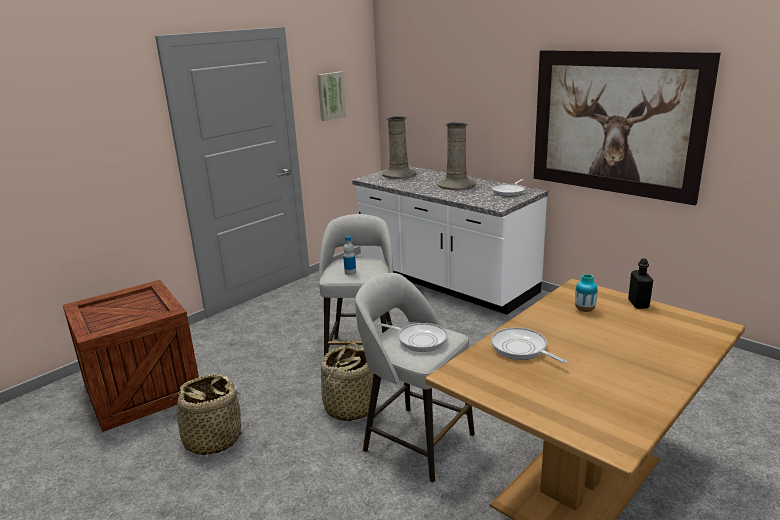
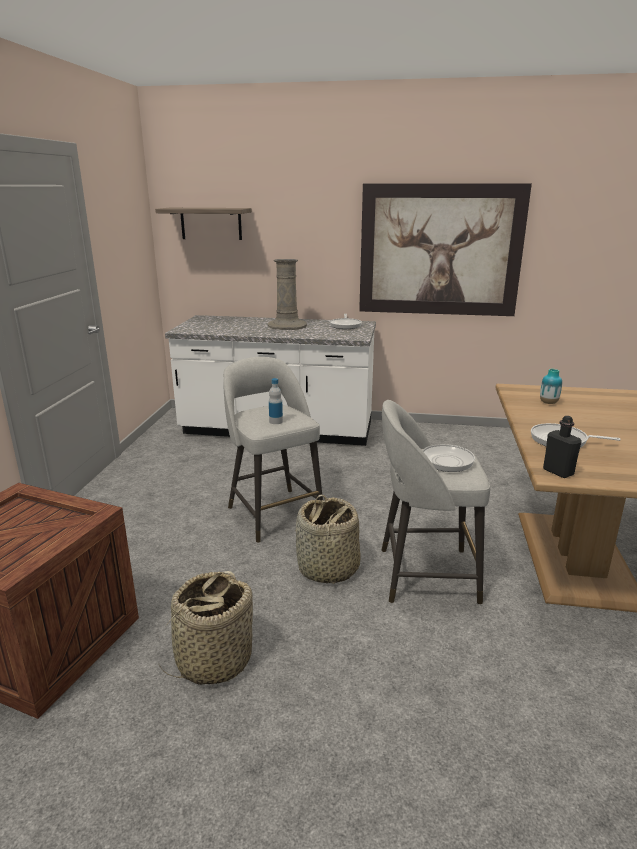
camera: 35 degrees left, 0 degrees up
picture [317,72,346,121] -> none
beige vase [382,115,416,179] -> none
black bottle [628,258,653,309] -> black bottle moved to [543,416,582,478]
none -> shelf [155,208,252,240]

